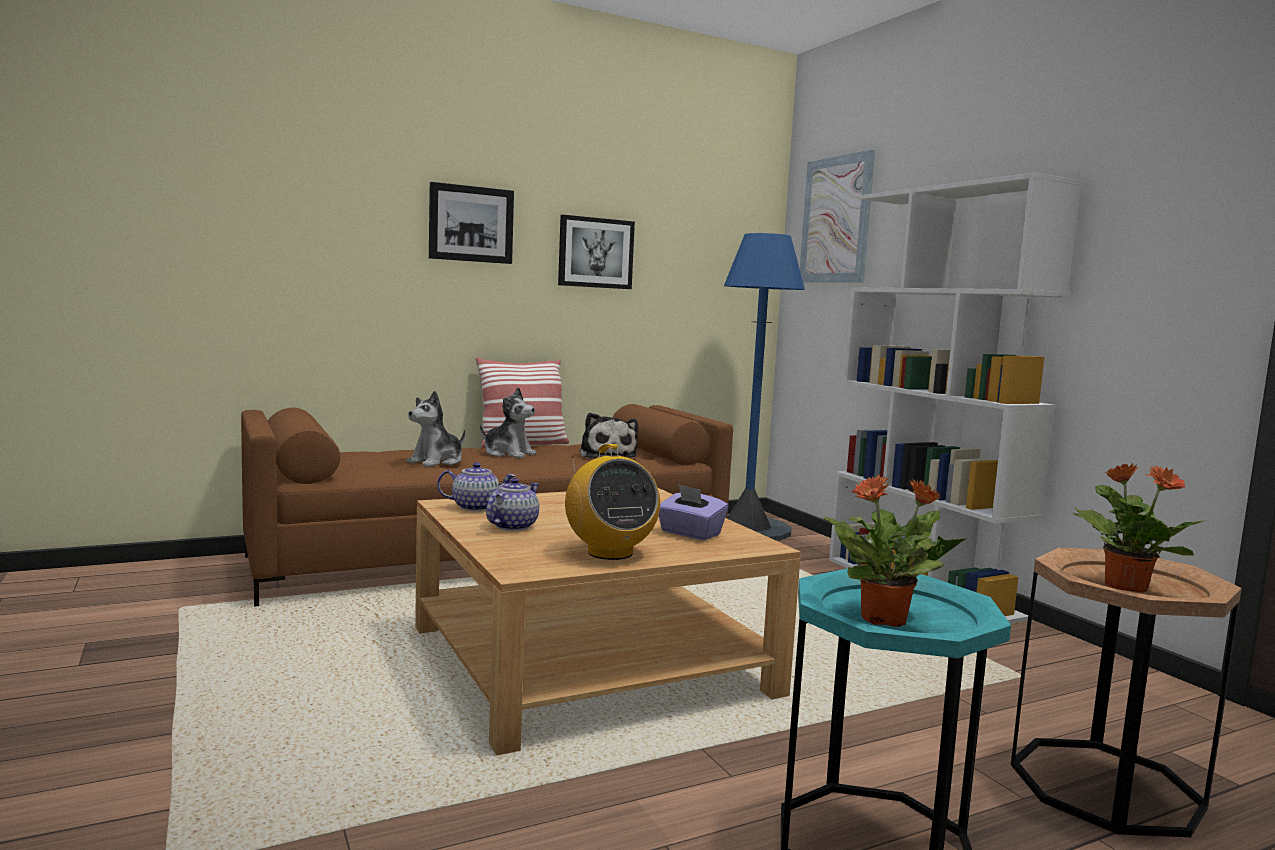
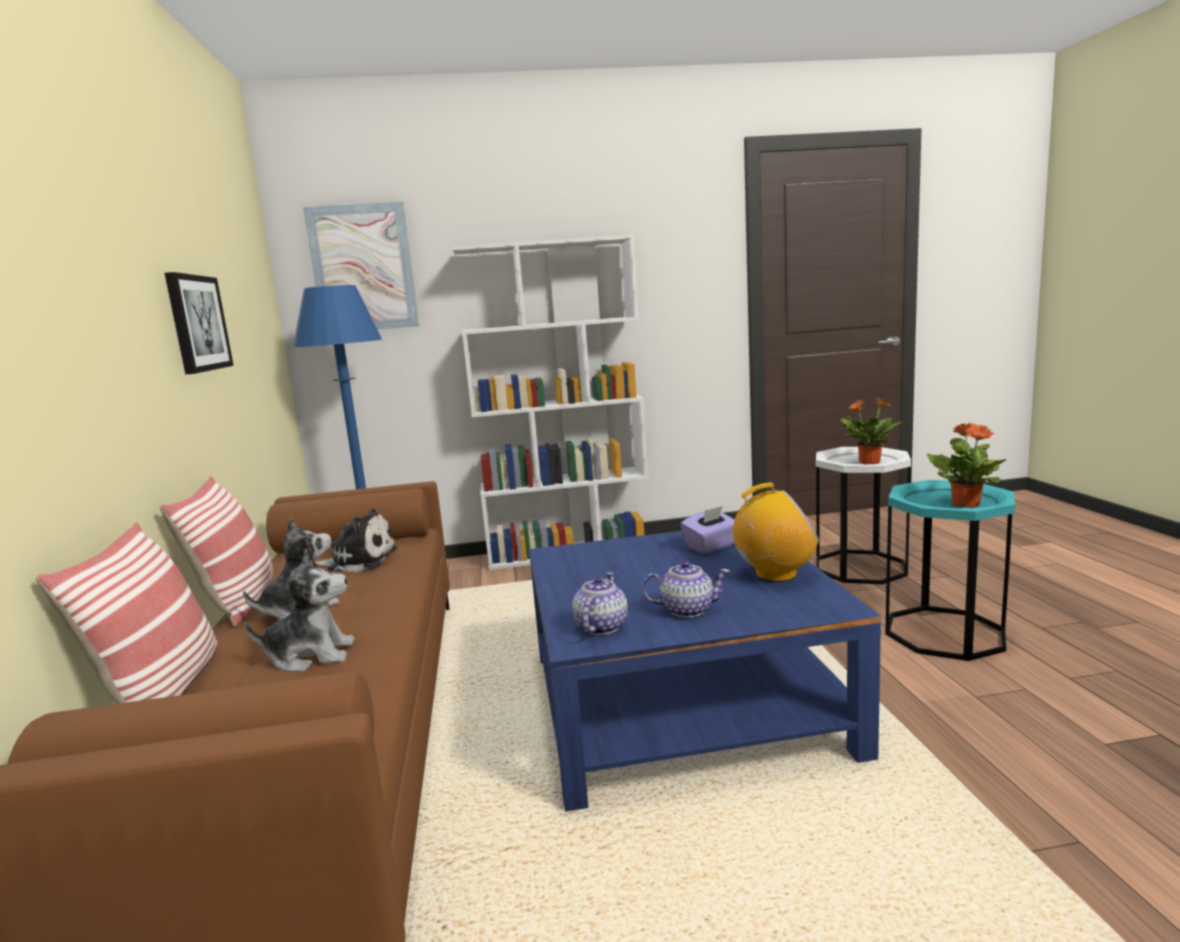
camera: 70 degrees left, 5 degrees up
plush toy [406,391,465,467] -> plush toy turned 60 degrees counterclockwise [244,550,355,672]
beige coffee table [415,488,801,755] -> blue coffee table [529,531,881,812]
picture [429,182,514,264] -> none
teapot [486,478,539,531] -> teapot turned 135 degrees clockwise [642,561,731,618]
brown side table [1011,548,1242,837] -> white side table [816,447,911,584]
none -> pillow [36,522,218,704]

